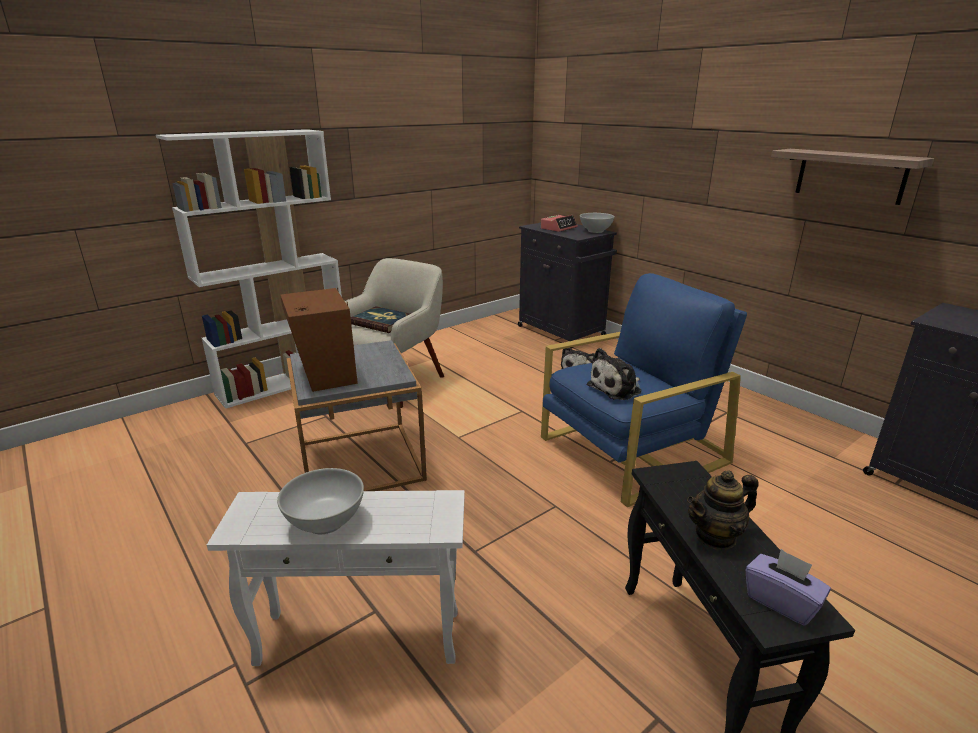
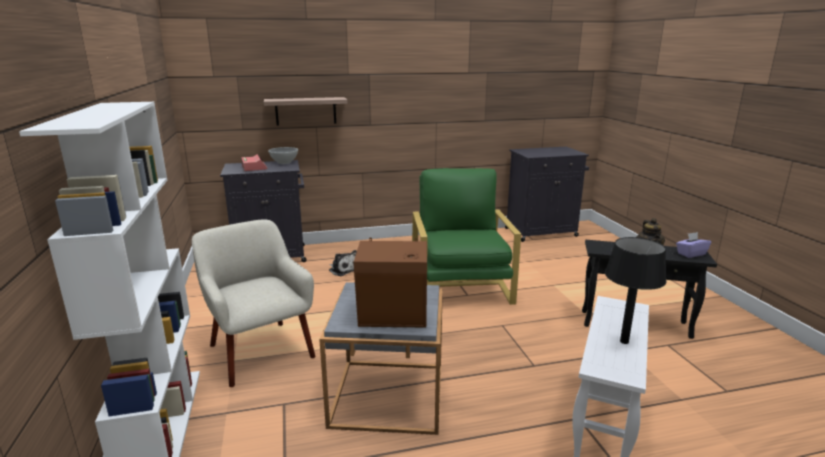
camera: 65 degrees left, 5 degrees down
white bowl [277,468,364,534] -> black table lamp [605,237,667,344]
book [351,306,410,333] -> none
blue armchair [541,273,747,507] -> green armchair [412,168,521,305]
plush toy [587,348,642,400] -> none
shelf [771,149,934,205] -> shelf moved to [264,97,347,126]

